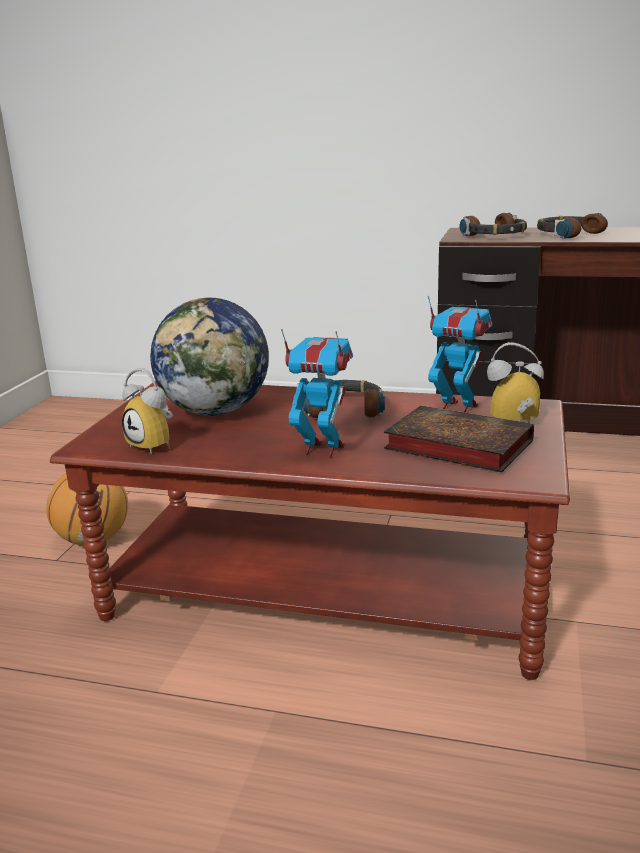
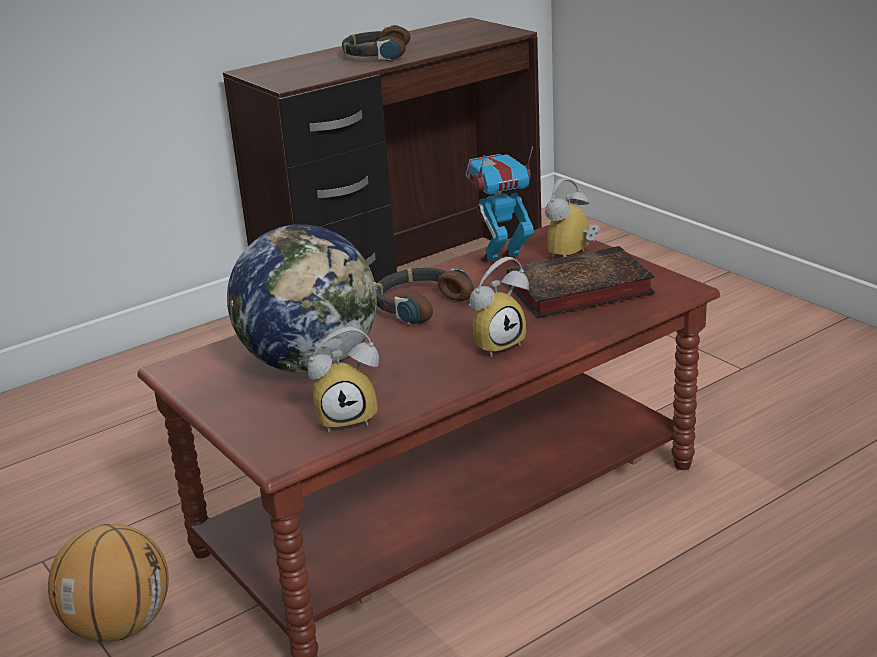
camera: 50 degrees left, 5 degrees up
toy robot [281,328,353,458] -> alarm clock [469,257,529,357]
headphones [459,213,527,236] -> none

